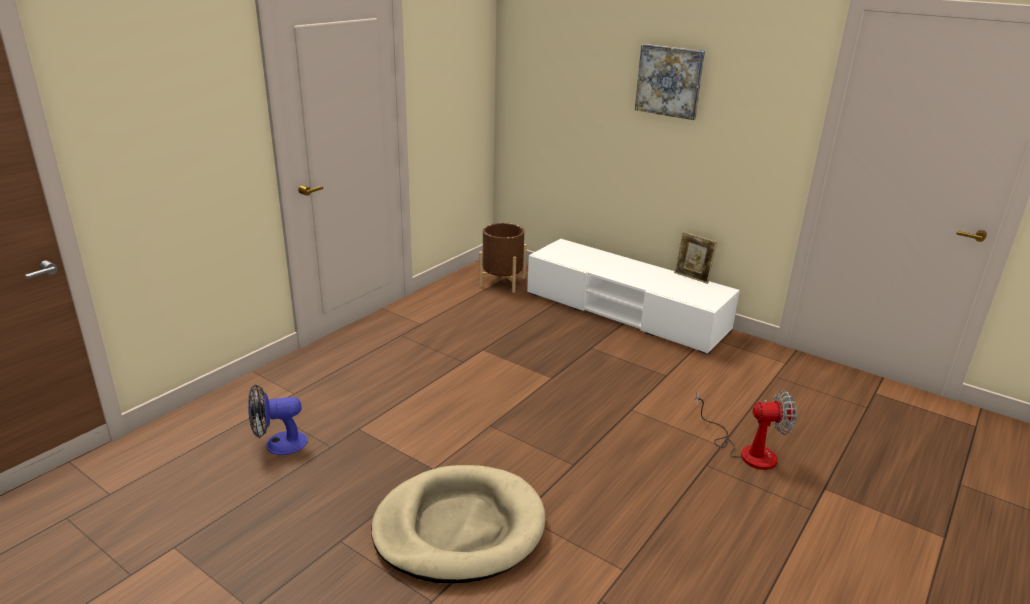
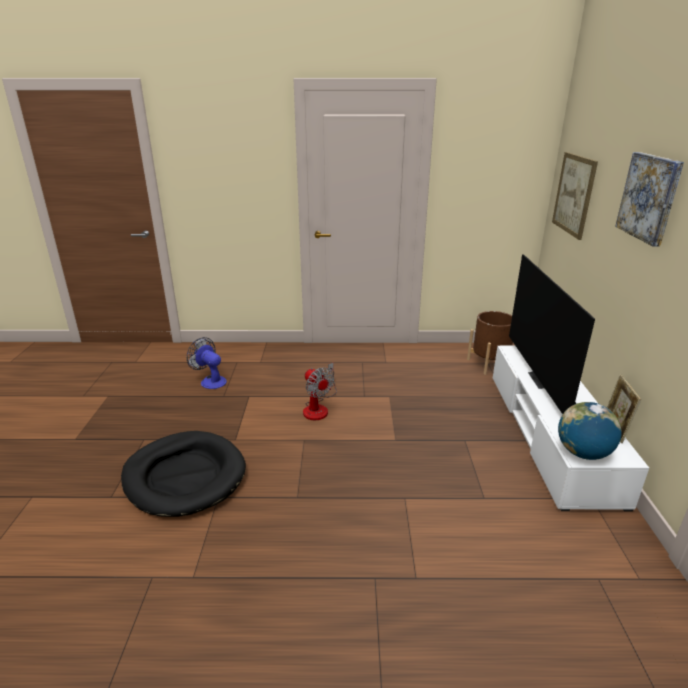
camera: 55 degrees right, 0 degrees up
beige dog bed [371,465,545,583] -> black dog bed [121,431,246,517]
fan [696,390,797,470] -> fan moved to [303,363,337,420]
none -> television [509,254,595,414]
none -> picture [552,152,598,240]
none -> globe [558,402,622,460]

